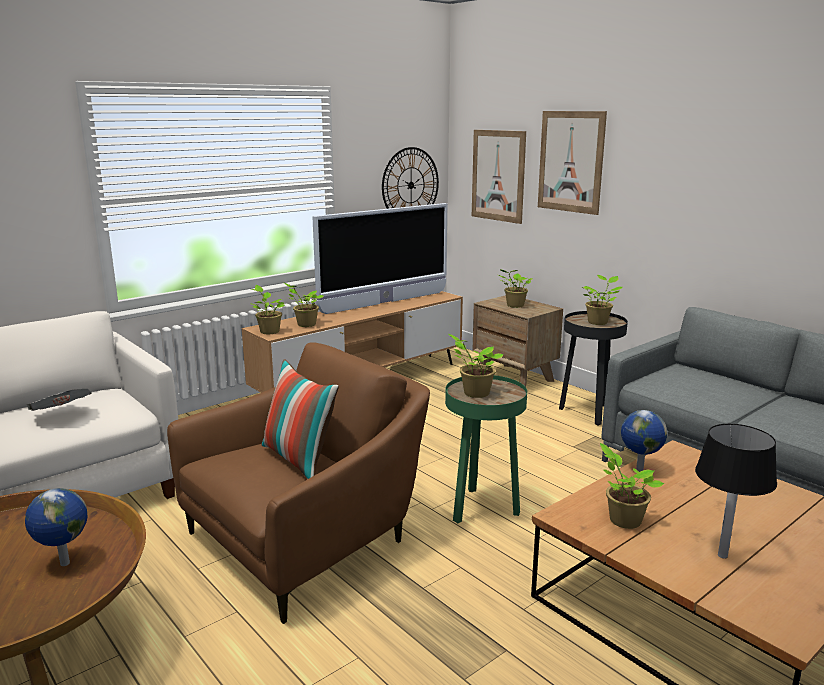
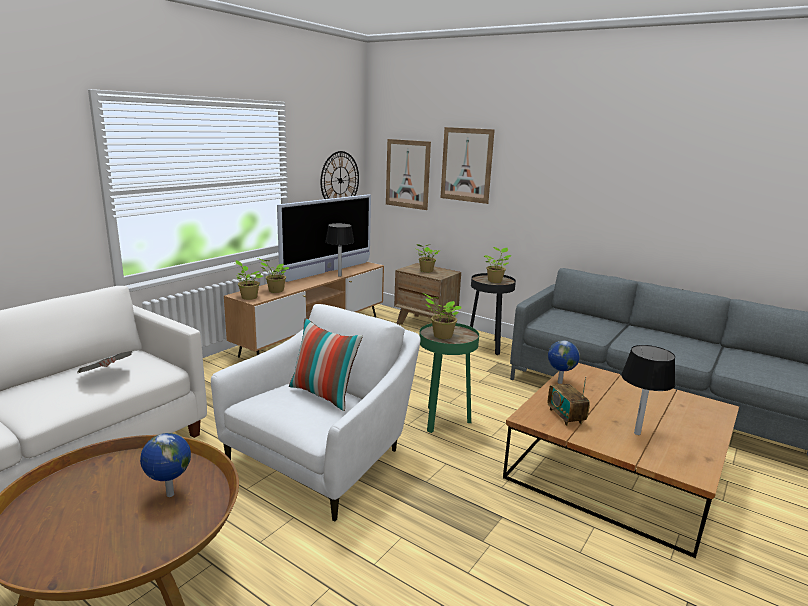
camera: 15 degrees left, 0 degrees up
brown armchair [167,342,430,624] -> white armchair [211,304,421,521]
potted plant [600,443,664,529] -> radio [548,376,590,426]
none -> black table lamp [325,223,354,276]

